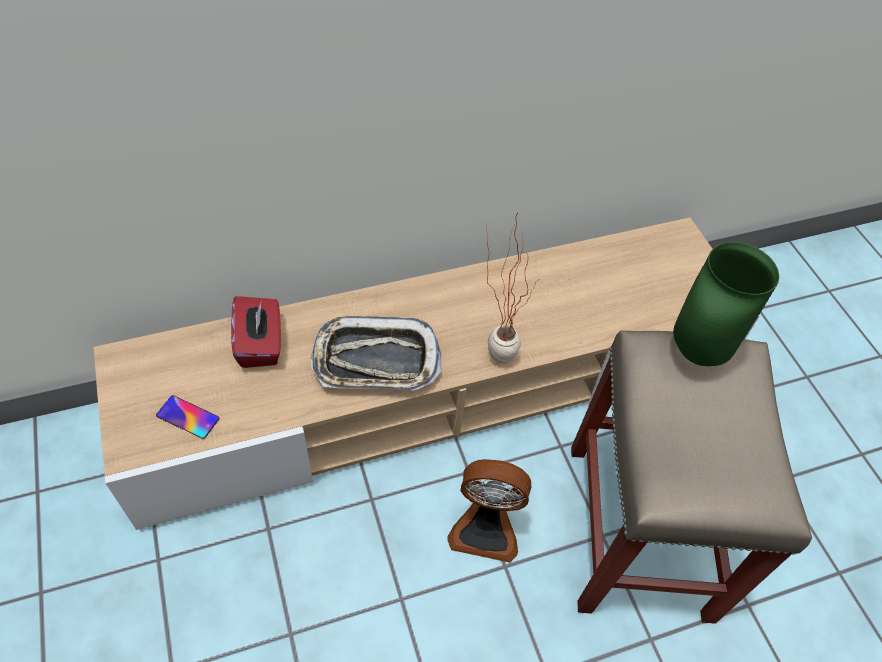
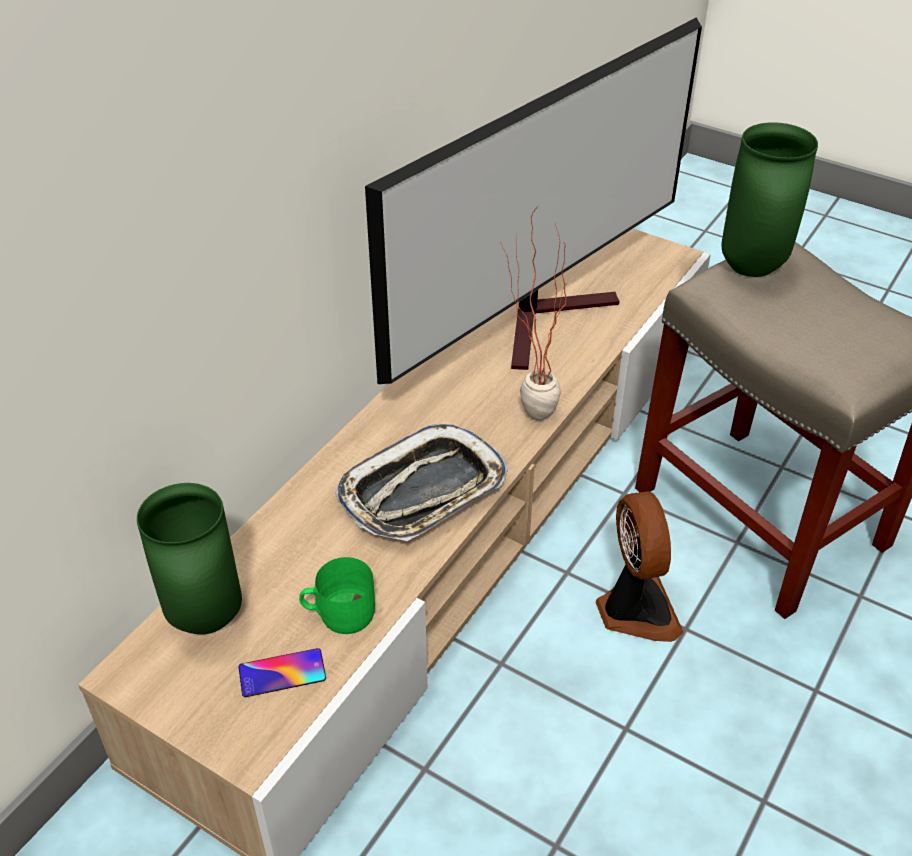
camera: 35 degrees left, 10 degrees down
red tissue box [231,296,281,368] -> none
fan [447,459,531,563] -> fan turned 75 degrees counterclockwise [596,492,684,642]
none -> green vase [137,483,242,635]
none -> green mug [299,557,375,634]
none -> television [365,17,702,384]

